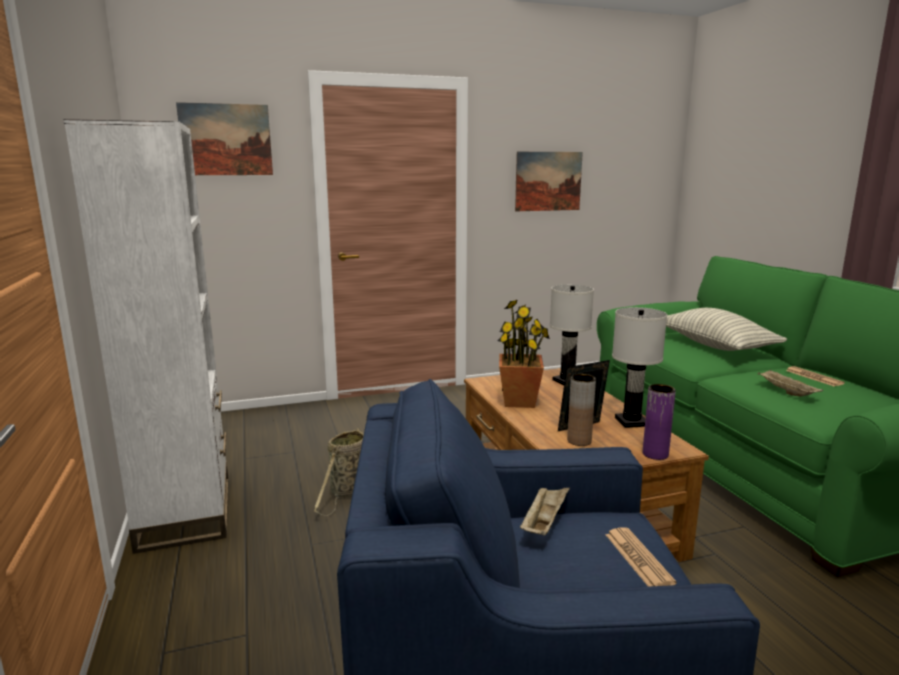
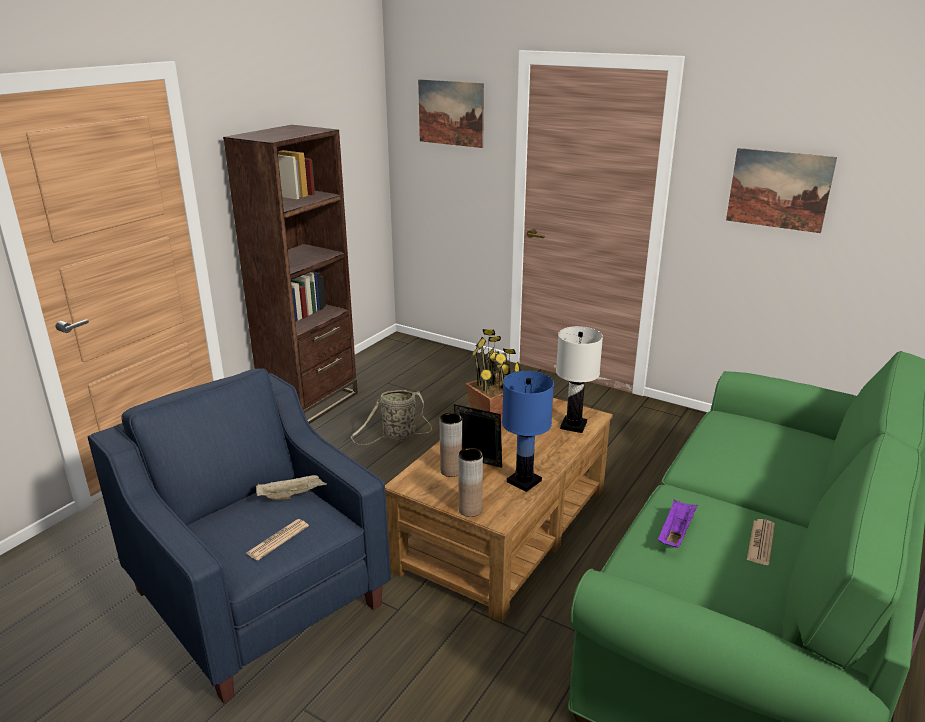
camera: 50 degrees right, 10 degrees up
white bookcase [63,119,229,554] -> brown bookcase [223,125,358,424]
white table lamp [612,307,667,428] -> blue table lamp [502,371,554,492]
purple vase [643,384,676,460] -> brown vase [458,448,483,517]
pillow [666,308,787,351] -> none
beige tray [758,370,823,396] -> purple tray [658,500,698,548]

